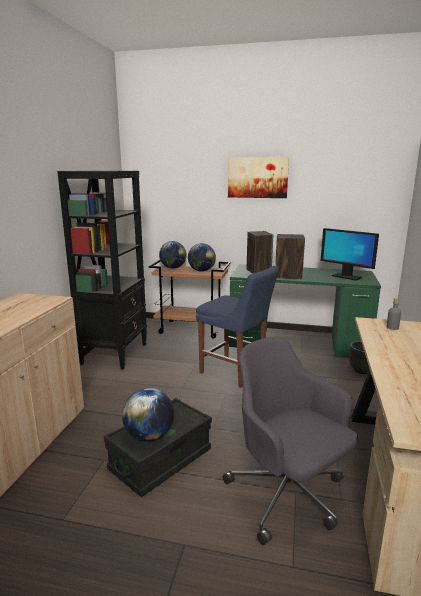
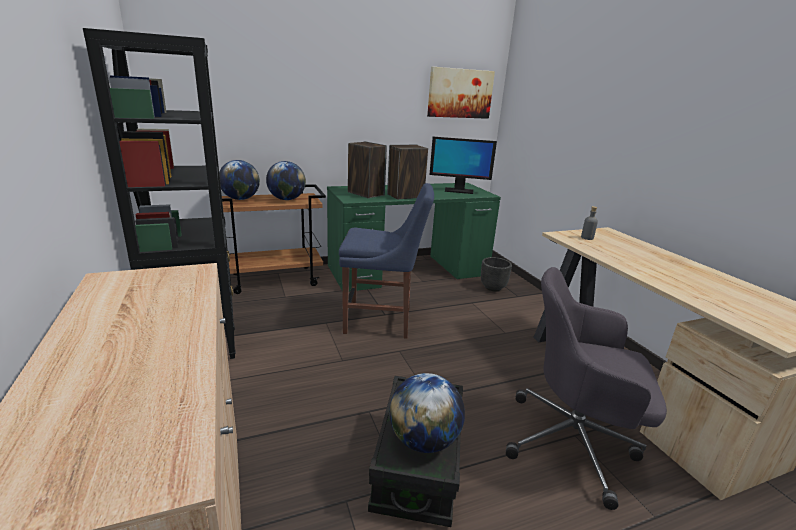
camera: 35 degrees left, 5 degrees up
picture [228,157,289,198] -> picture moved to [427,67,495,119]

